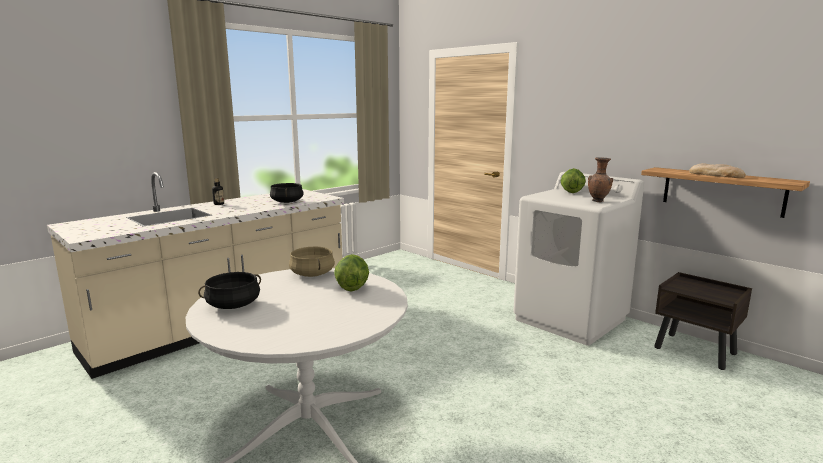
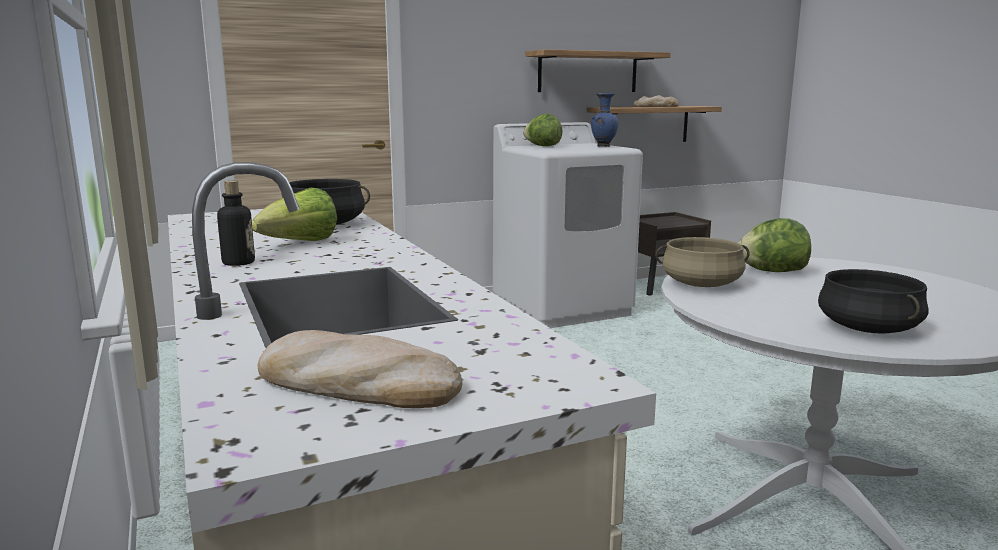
camera: 70 degrees left, 0 degrees up
brown vase [588,157,613,203] -> blue vase [591,93,619,147]
none -> lettuce [252,188,337,241]
none -> bread [257,330,463,408]
none -> shelf [525,49,671,92]

